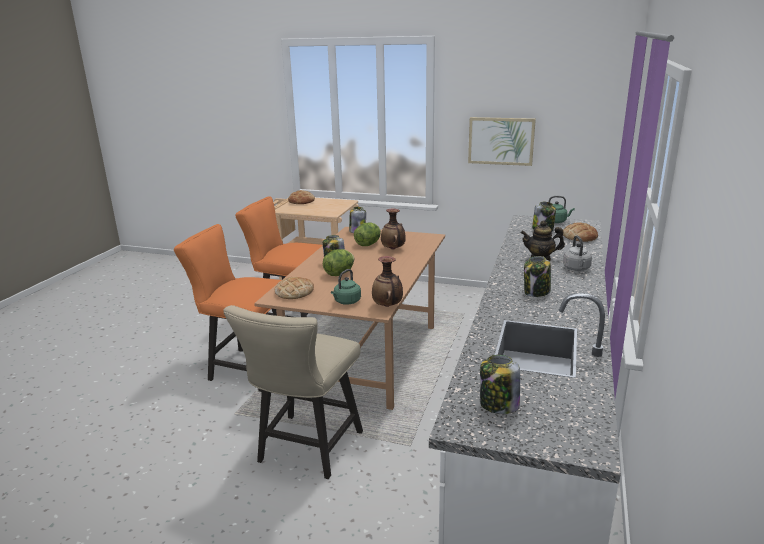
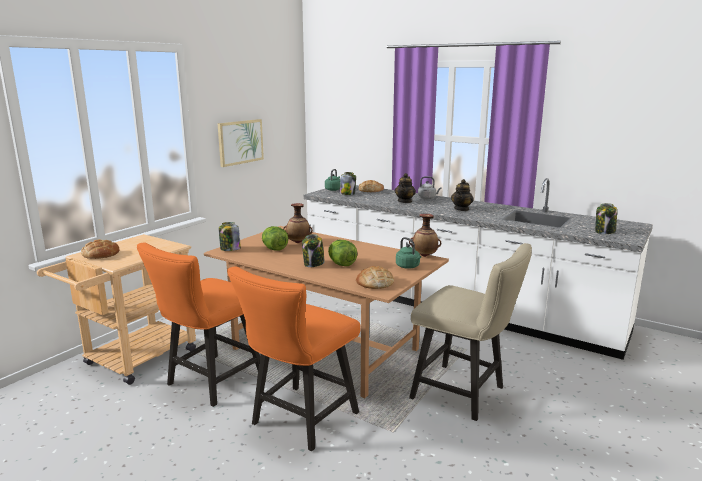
camera: 75 degrees left, 5 degrees down
jar [524,256,551,297] -> teapot [451,179,474,211]

